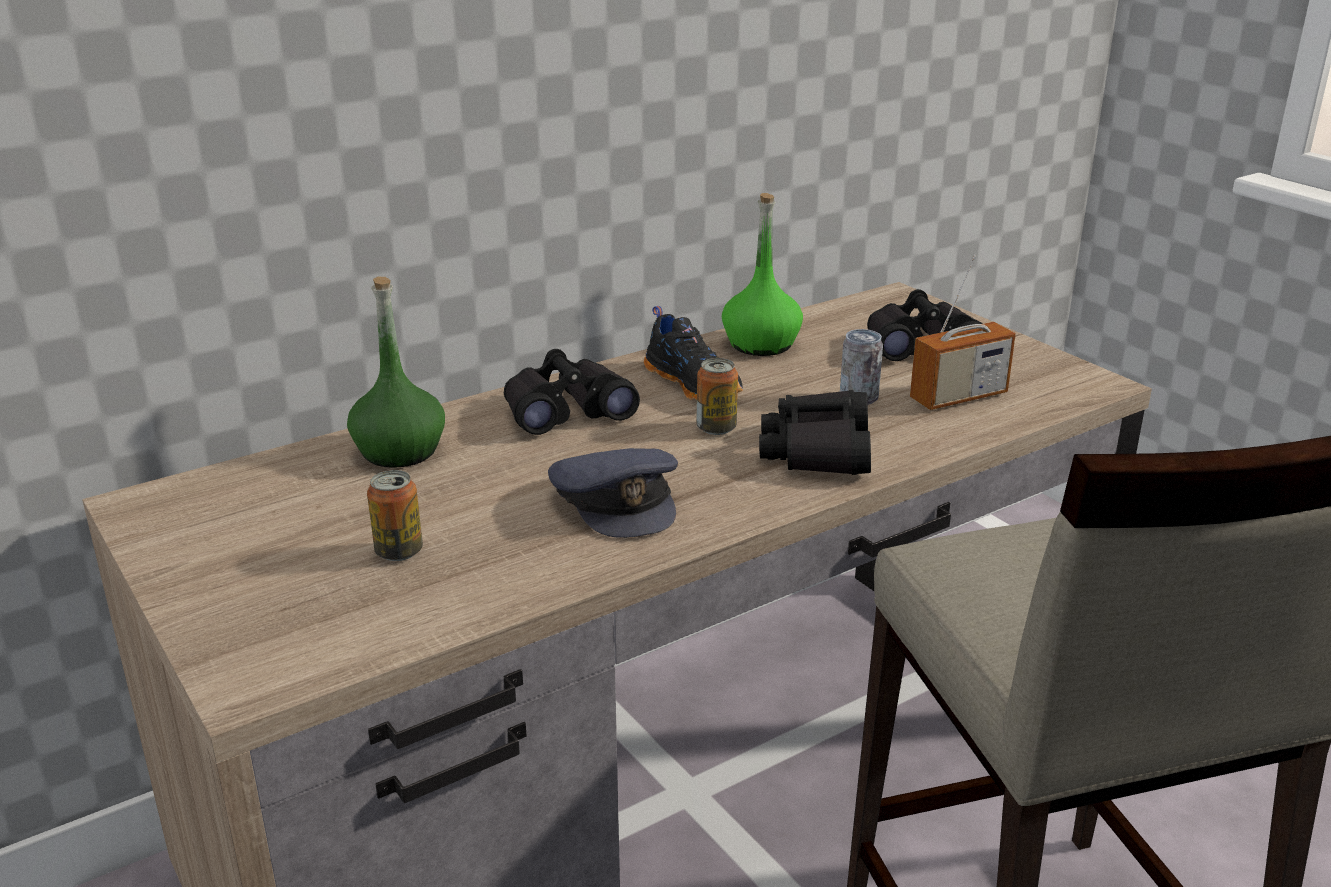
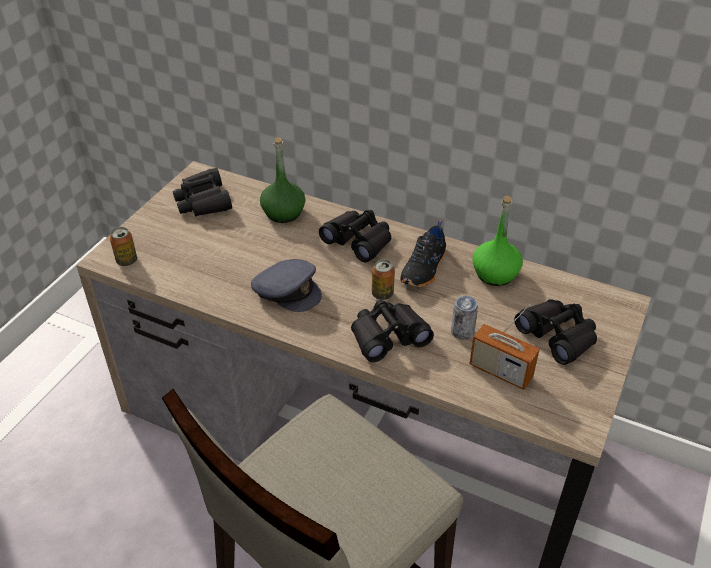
camera: 60 degrees right, 15 degrees up
can [367,470,423,561] -> can moved to [110,227,137,266]
grey cap [548,448,678,538] -> grey cap turned 90 degrees counterclockwise [251,259,322,312]
none -> black binoculars [172,168,232,217]

